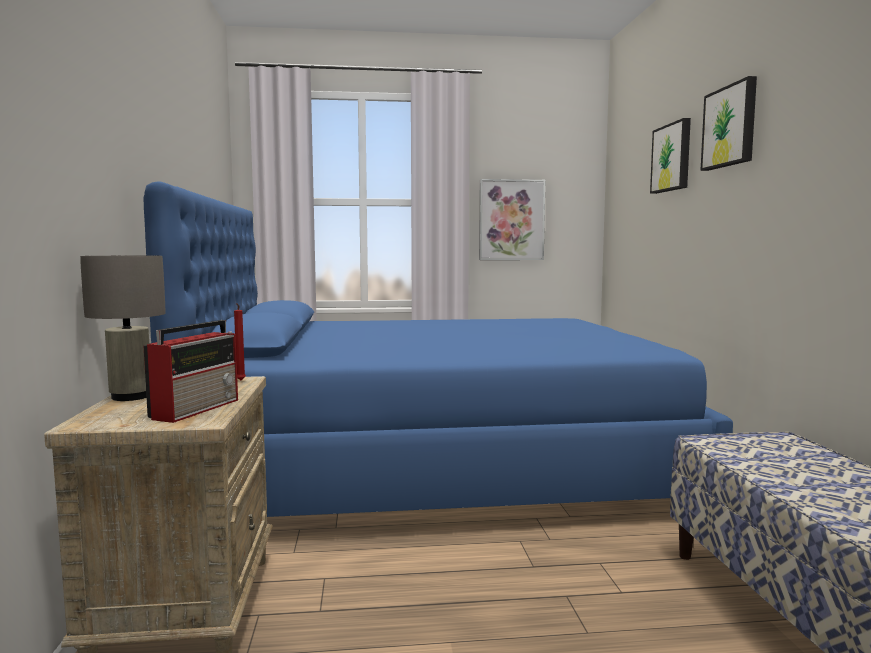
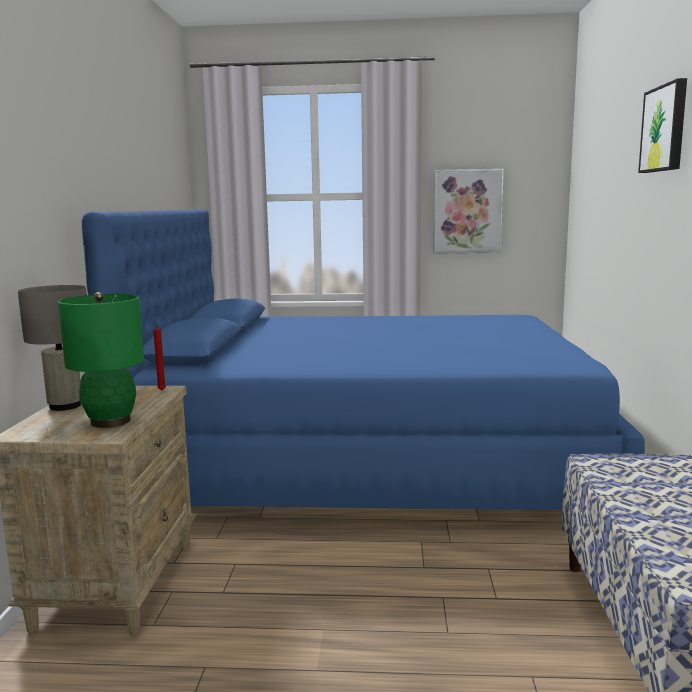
camera: 10 degrees right, 5 degrees up
radio [144,320,238,423] -> green table lamp [58,292,144,428]
picture [650,118,691,194] -> none

